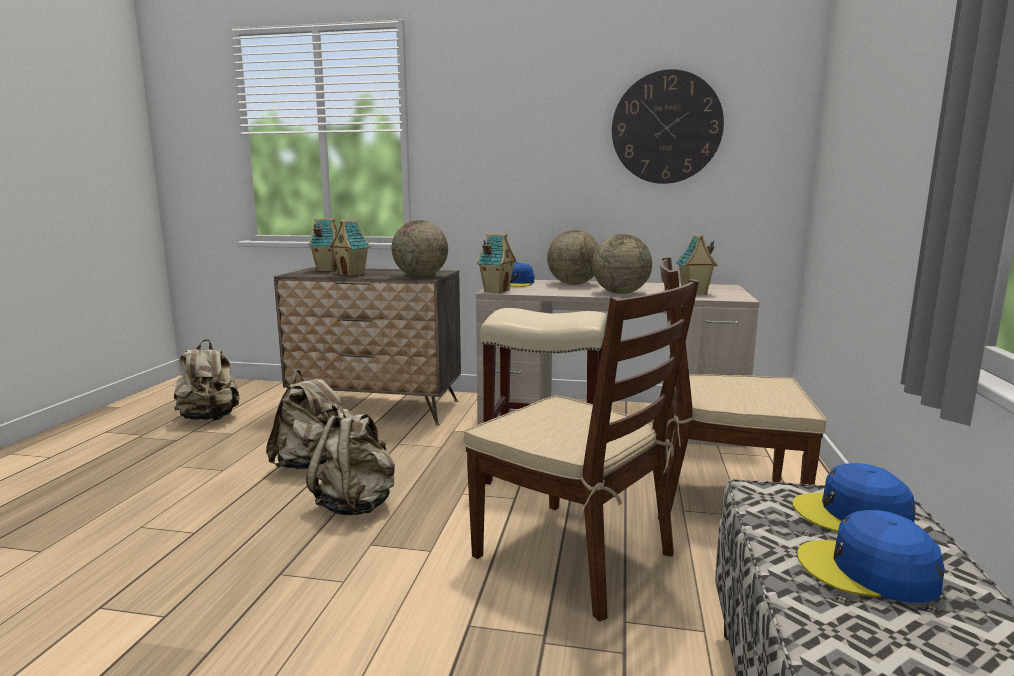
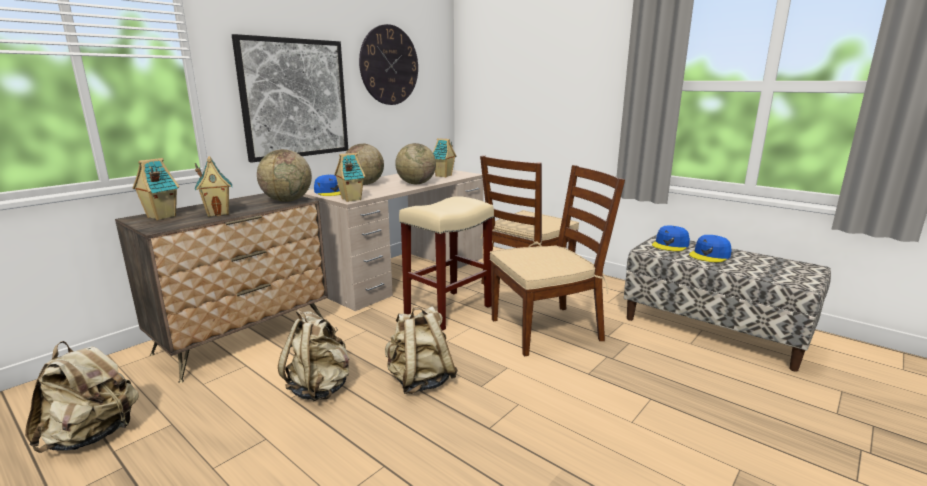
camera: 60 degrees left, 5 degrees up
none -> picture [232,34,348,163]

